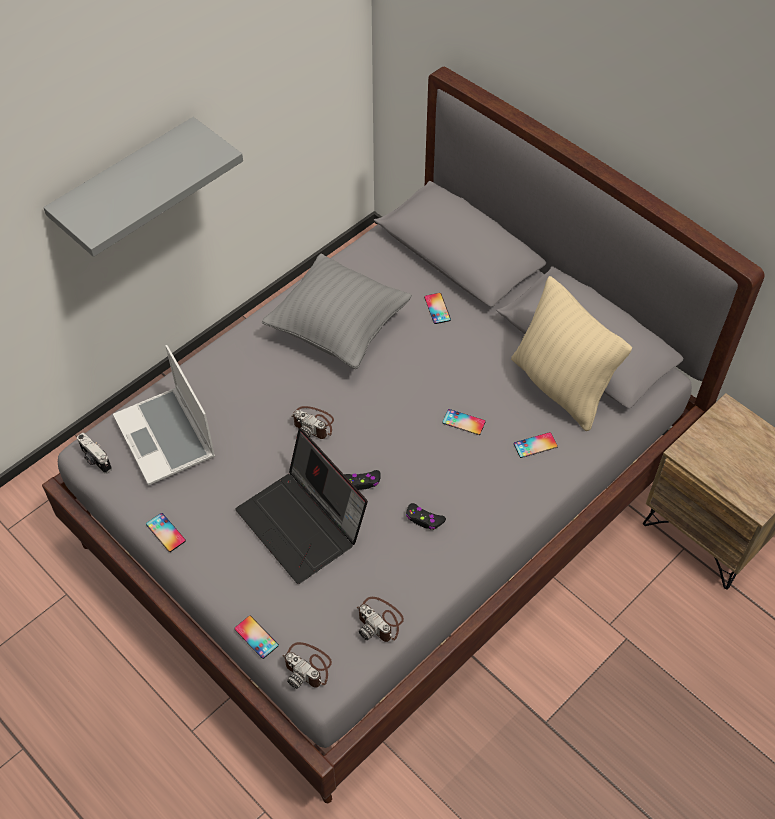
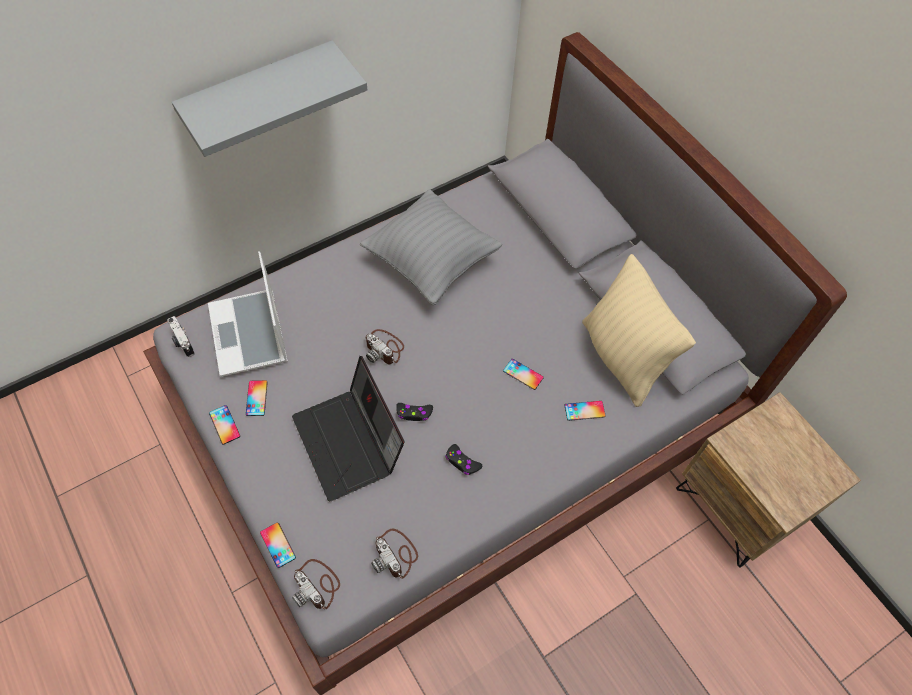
camera: 10 degrees right, 5 degrees up
phone [424,293,451,324] -> phone moved to [246,380,268,416]

